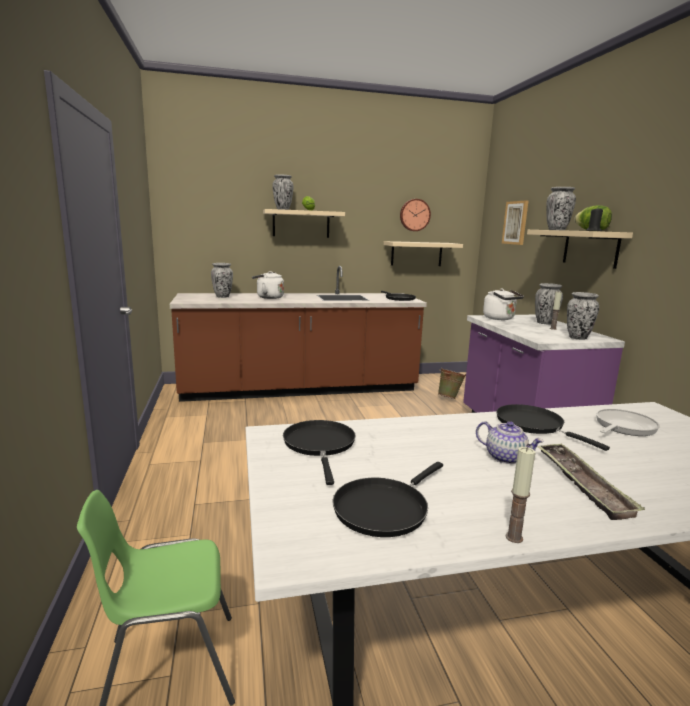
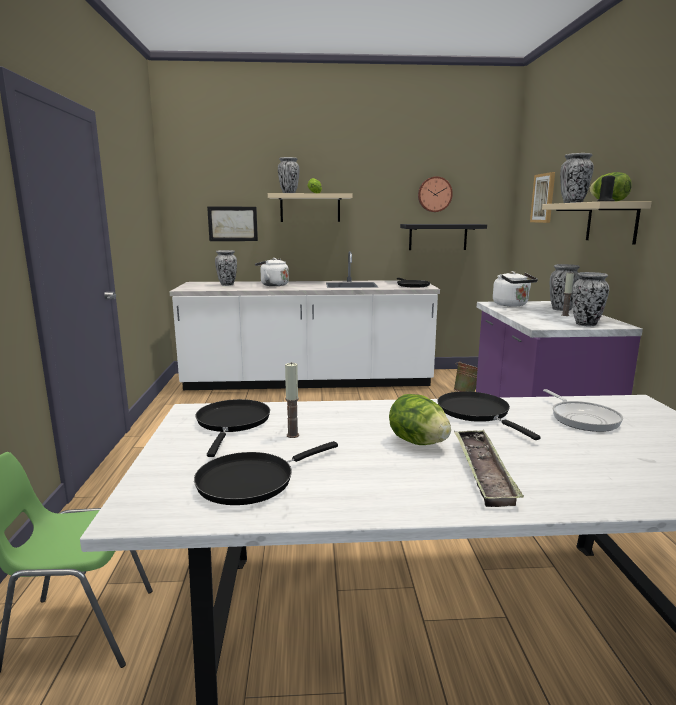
camera: 10 degrees right, 0 degrees up
brown counter [170,266,427,402] -> white counter [169,251,440,390]
beige shelf [384,241,463,266] -> black shelf [400,224,487,250]
teapot [476,421,544,464] -> lettuce [389,394,451,445]
candle [506,447,535,543] -> candle moved to [285,362,299,438]
frying pan [596,409,660,436] -> frying pan turned 105 degrees clockwise [543,389,623,432]
none -> picture [207,207,258,241]

